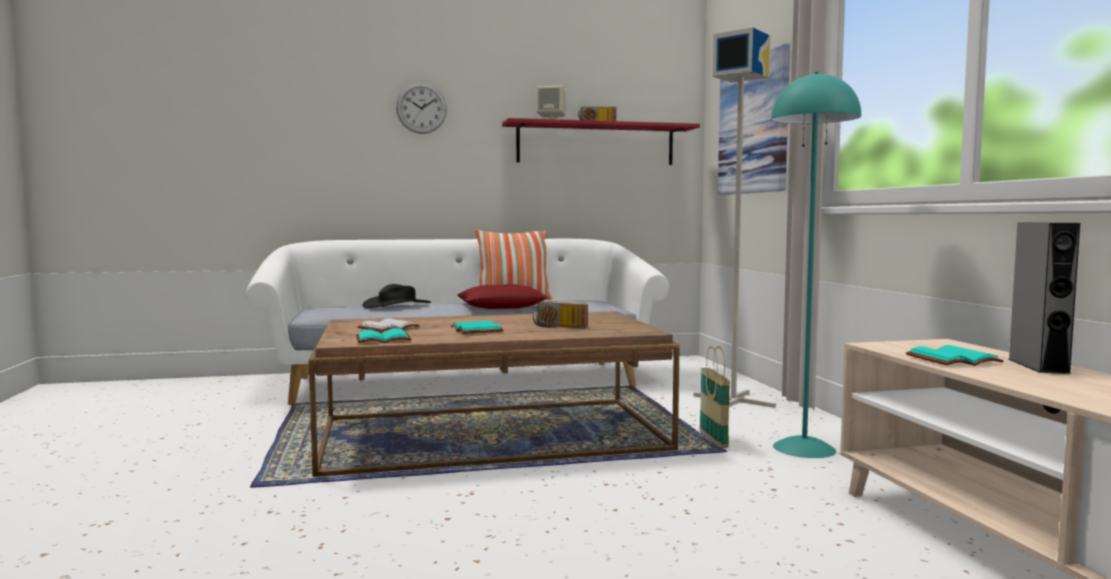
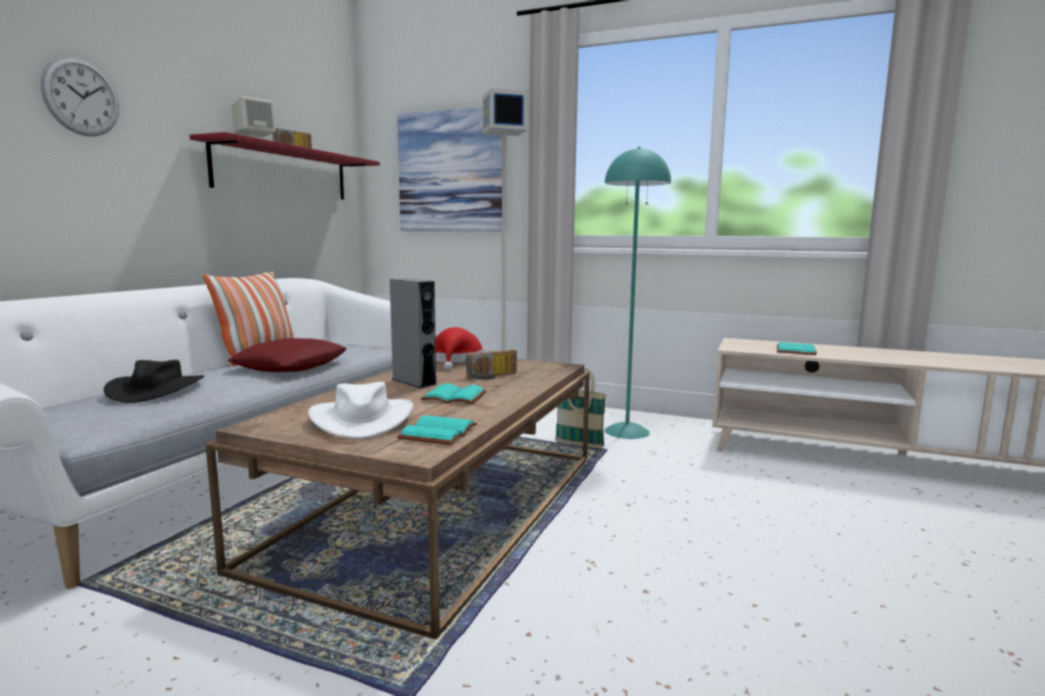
camera: 55 degrees left, 5 degrees up
white book [357,318,420,332] -> white hat [308,382,413,439]
grey speaker [1008,222,1080,374] -> grey speaker moved to [390,278,437,388]
none -> red hat [435,327,484,370]

